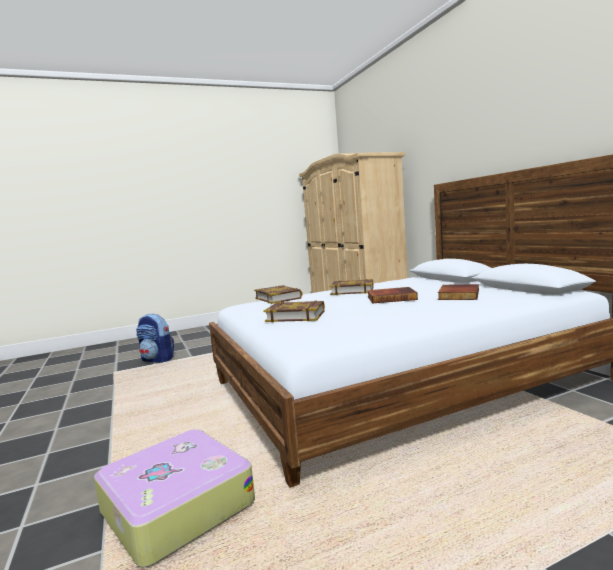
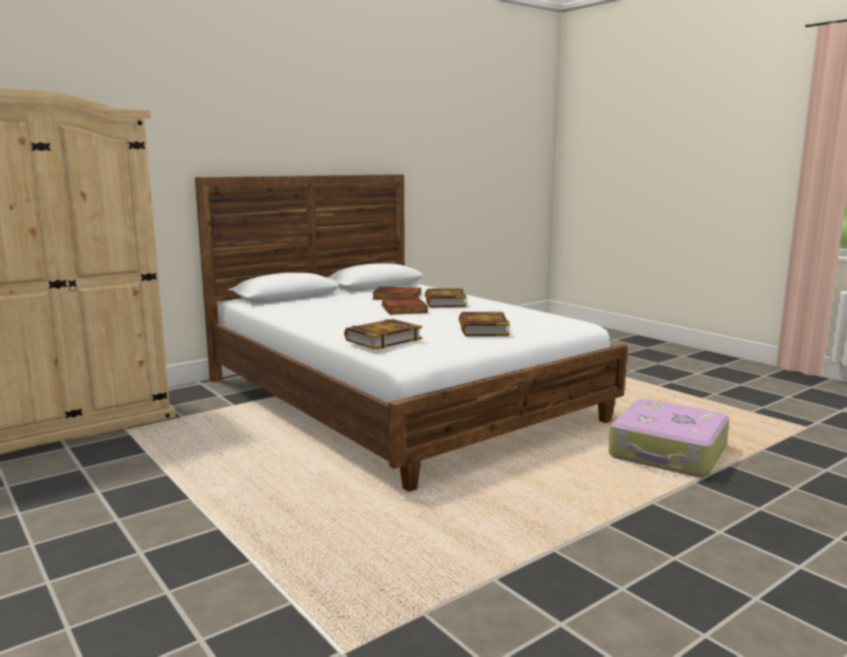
camera: 105 degrees left, 5 degrees up
backpack [136,313,174,363] -> none
book [329,279,374,295] -> book moved to [425,288,466,307]

